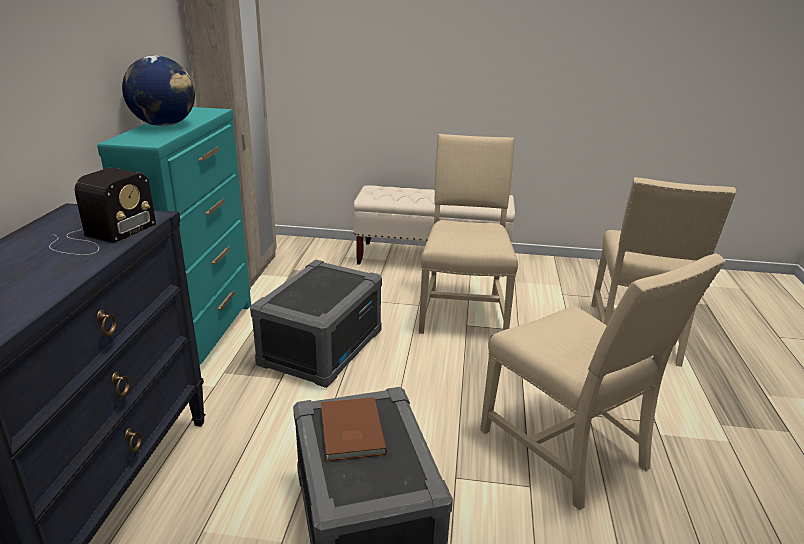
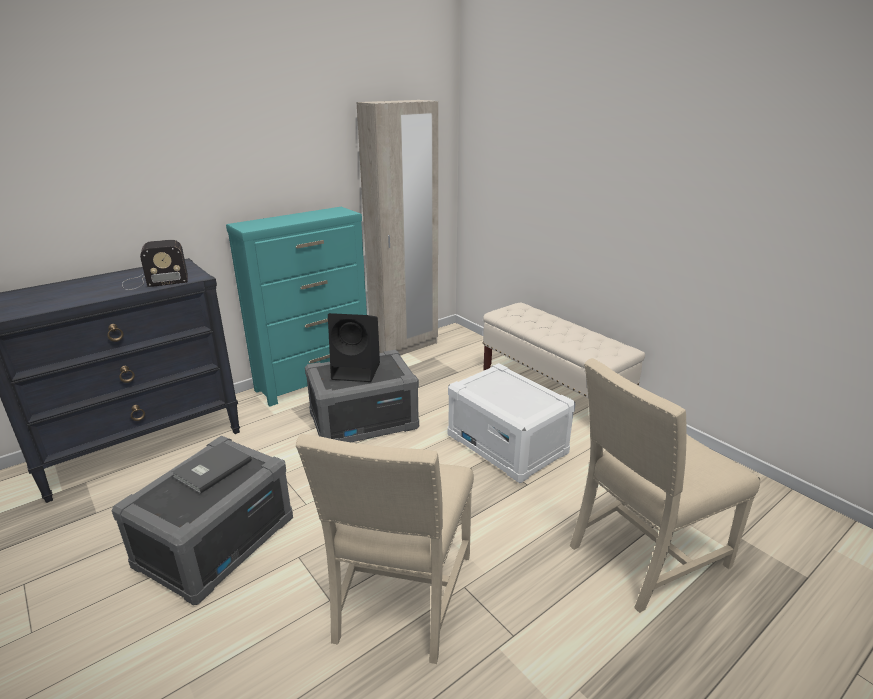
camera: 45 degrees right, 0 degrees up
globe [122,56,195,126] -> none
brown book [321,397,387,461] -> grey book [172,442,252,494]
beige chair [419,134,518,334] -> white storage box [448,363,575,483]
none -> black speaker [328,313,380,382]

